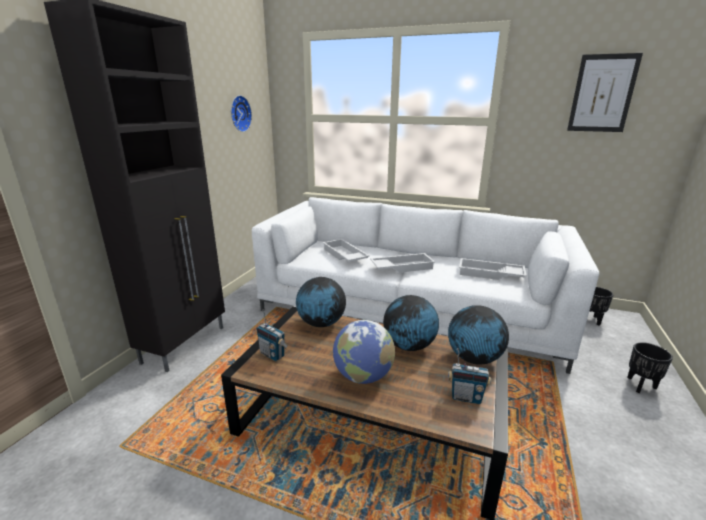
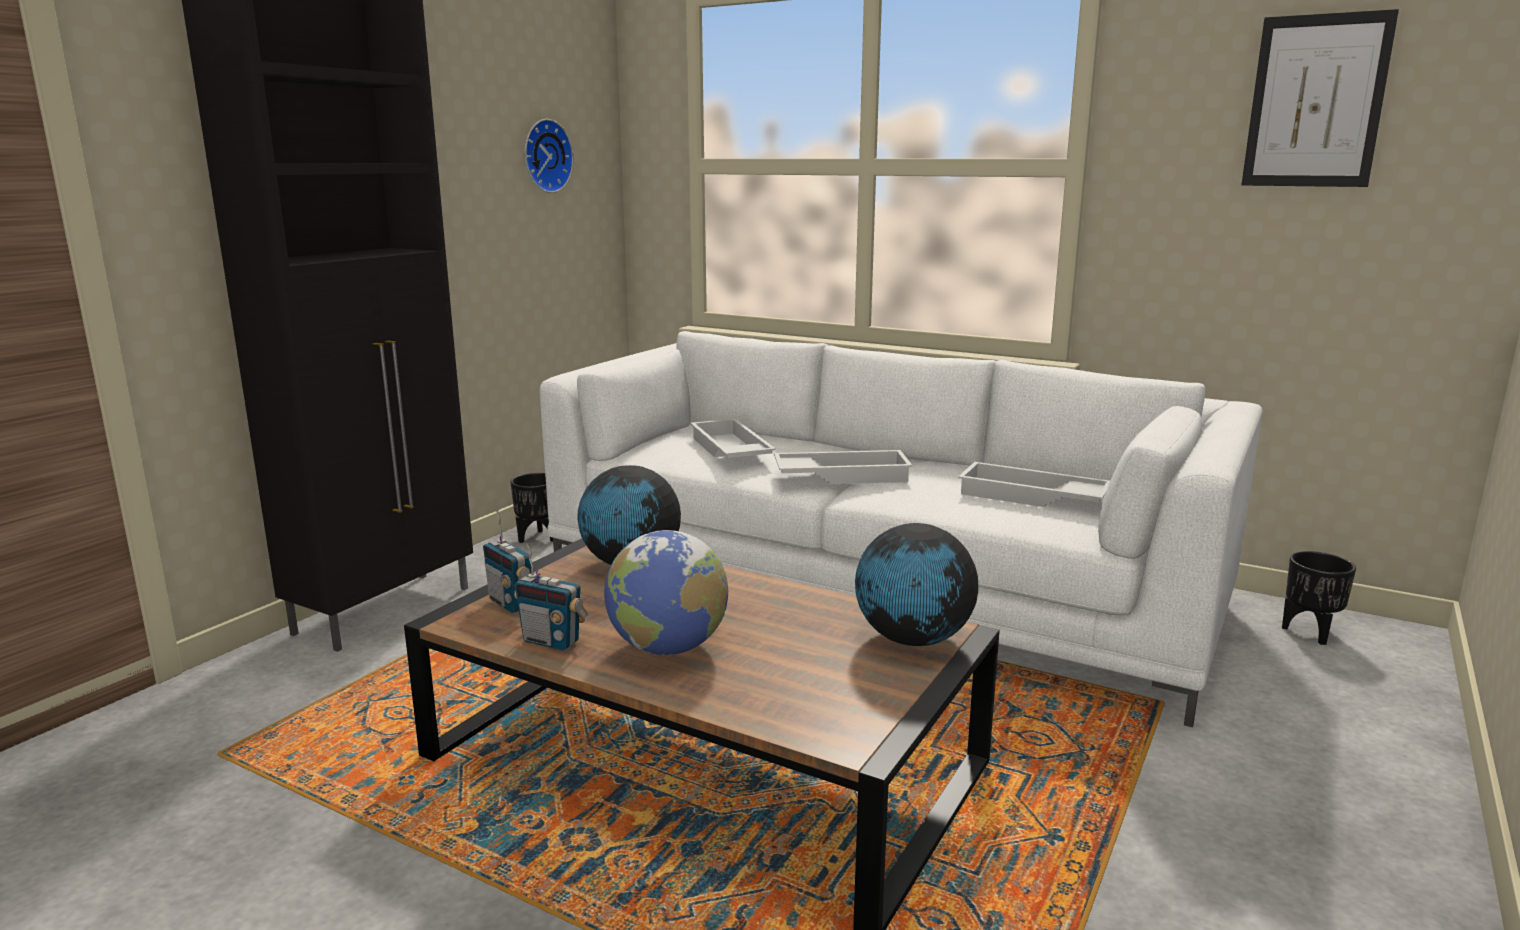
camera: 10 degrees right, 5 degrees down
globe [383,295,439,351] -> none
radio [448,348,491,404] -> radio moved to [514,543,588,651]
black planter [627,342,673,393] -> black planter moved to [510,473,553,543]

